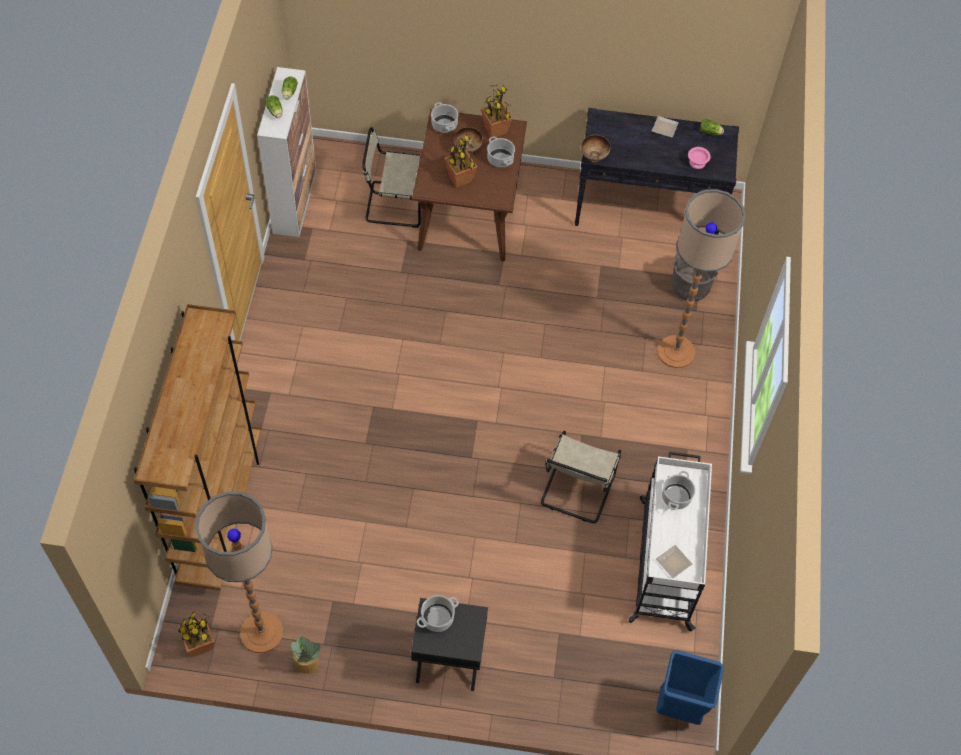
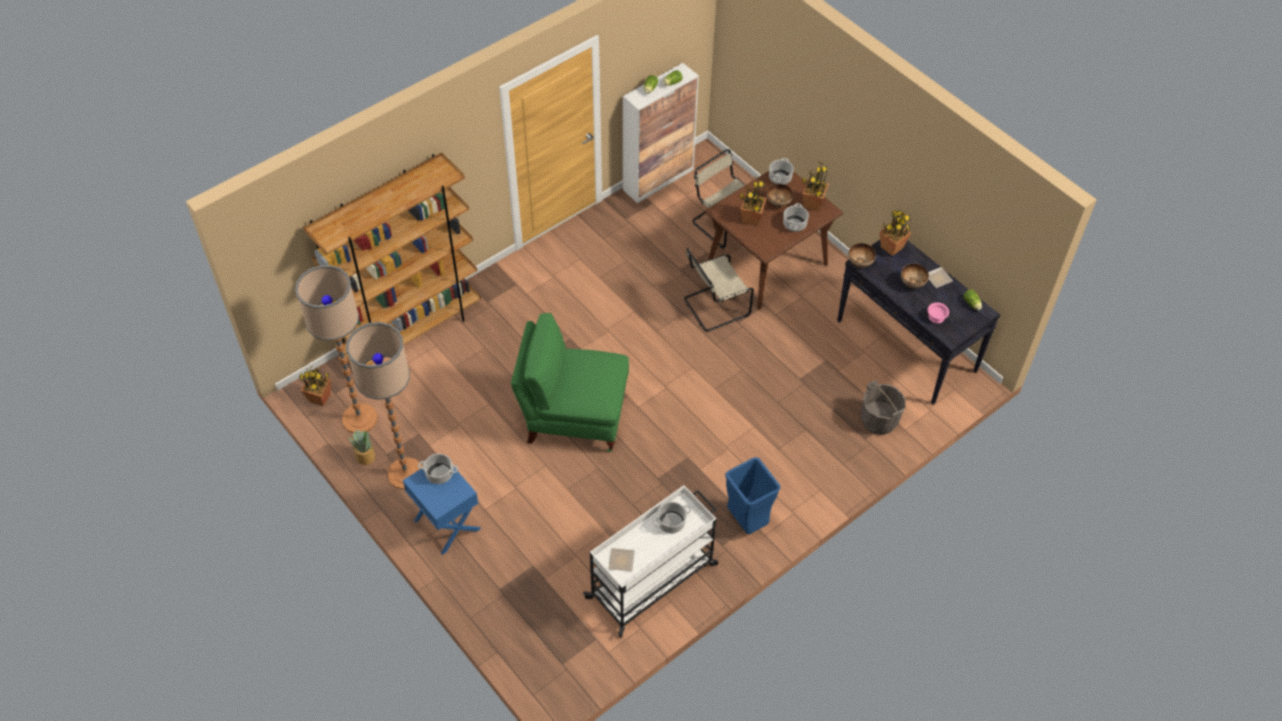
camera: 45 degrees right, 5 degrees down
black nightstand [411,598,488,691] -> blue nightstand [403,467,481,555]
beige chair [541,431,621,523] -> beige chair moved to [684,248,754,331]
blue trash can [656,650,724,725] -> blue trash can moved to [725,457,780,534]
floor lamp [657,189,746,368] -> floor lamp moved to [346,322,422,489]
none -> green chair [511,313,629,452]
none -> potted plant [879,210,911,256]
none -> bowl [901,263,929,289]

